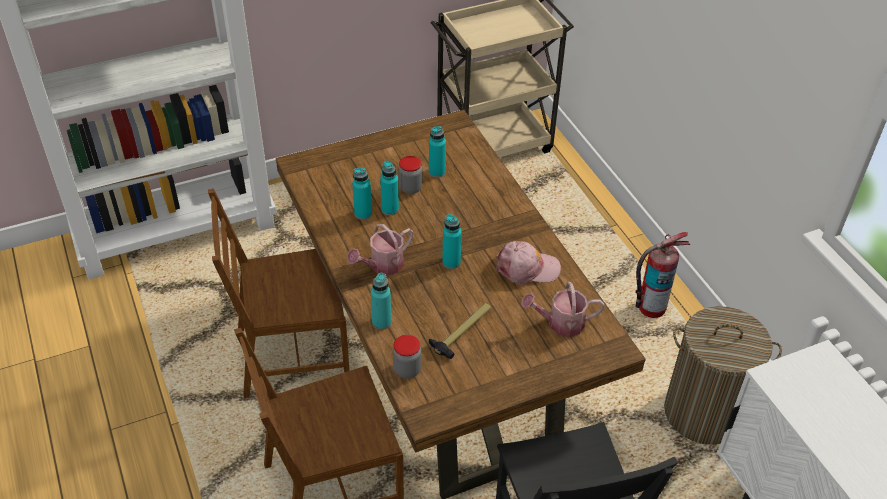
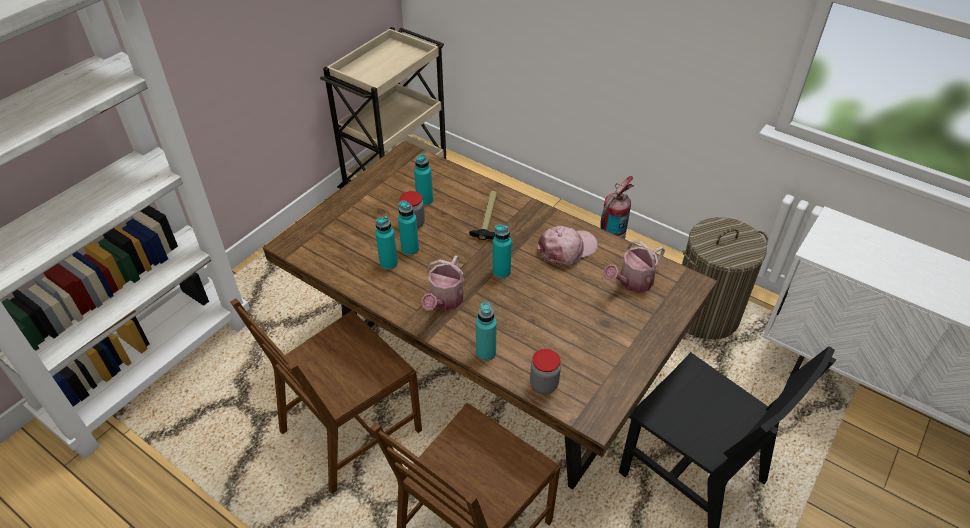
camera: 30 degrees left, 0 degrees up
hammer [429,303,491,359] -> hammer moved to [469,191,497,240]

